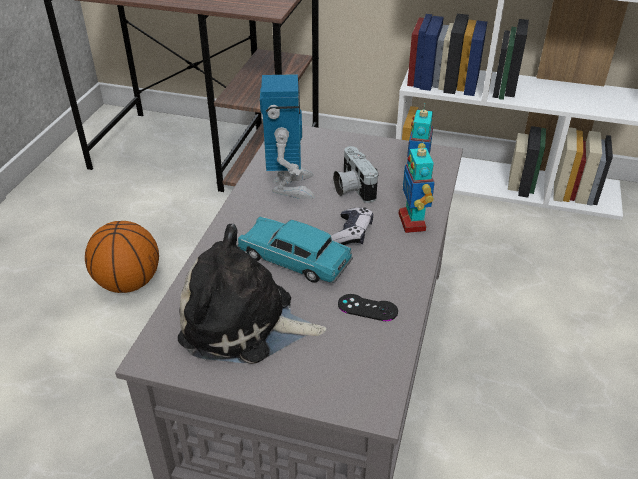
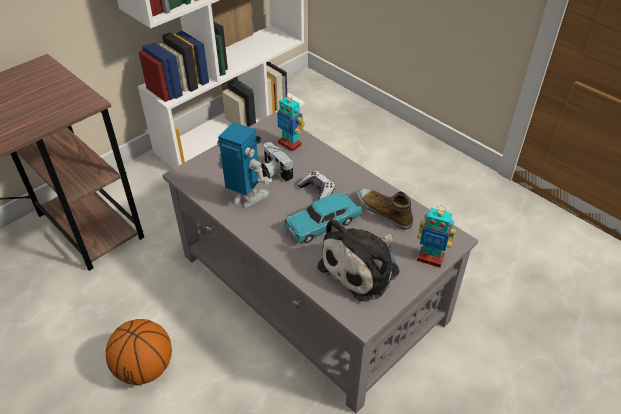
camera: 60 degrees left, 5 degrees up
camera [333,146,378,203] -> camera turned 45 degrees clockwise [261,142,293,182]
black game controller [338,294,398,321] -> shoe [357,188,413,230]
toy robot [399,140,435,233] -> toy robot moved to [417,205,456,268]

